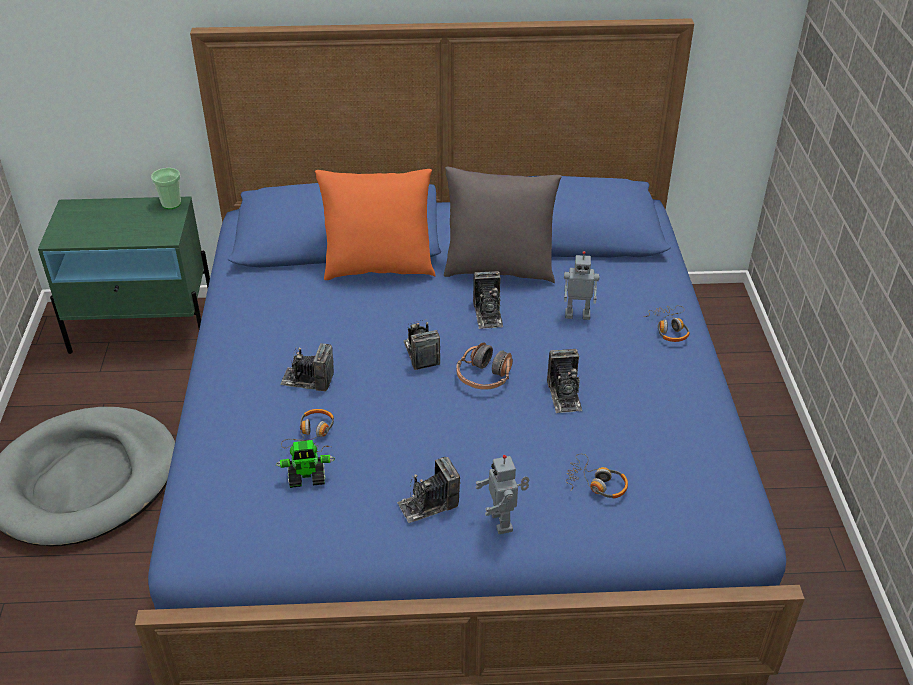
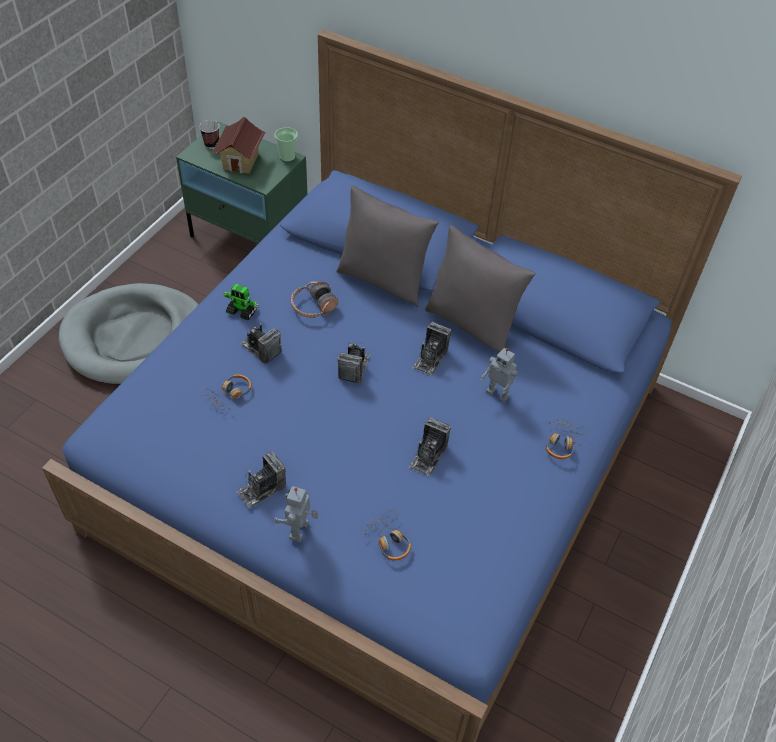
camera: 30 degrees right, 10 degrees up
toy robot [276,440,335,488] -> toy robot moved to [223,284,259,320]
orange pillow [315,169,435,280] -> grey pillow [337,186,439,307]
camera [397,457,460,523] -> camera turned 45 degrees counterclockwise [236,451,286,508]
headphones [457,342,513,390] -> headphones moved to [291,281,338,318]
none -> cup [199,120,219,149]
none -> toy house [212,117,265,174]

